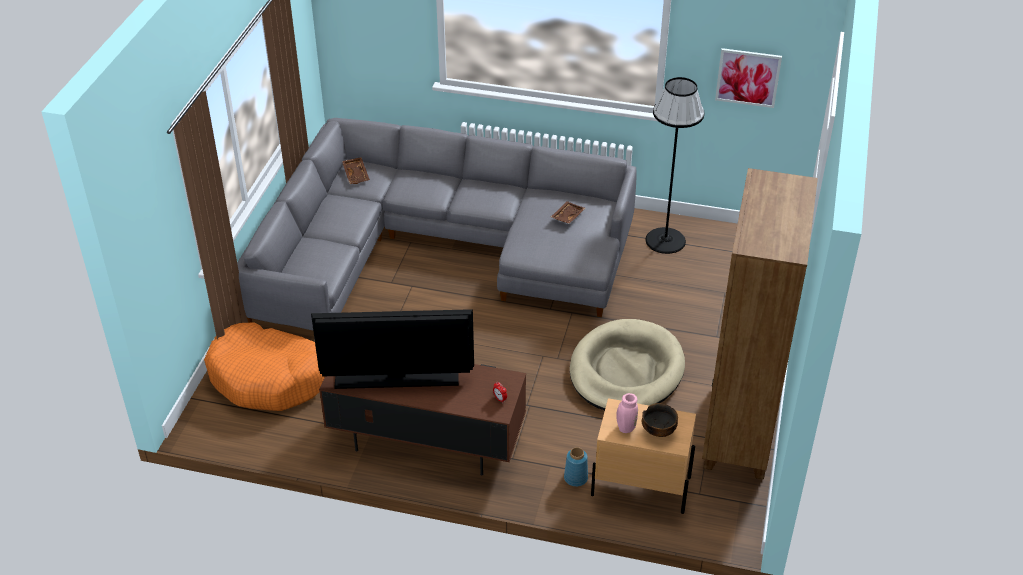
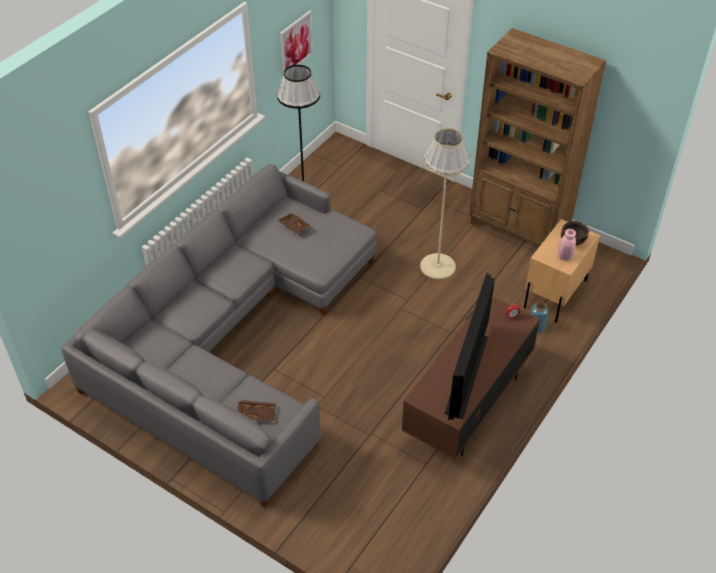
camera: 70 degrees left, 5 degrees up
orange dog bed [204,322,325,411] -> none
brown tray [342,157,370,184] -> brown tray moved to [237,400,276,422]
beige dog bed [570,319,685,410] -> beige floor lamp [420,128,470,279]

